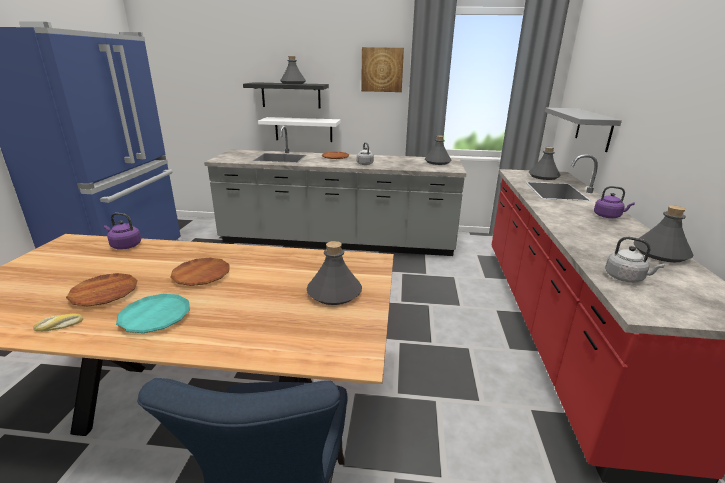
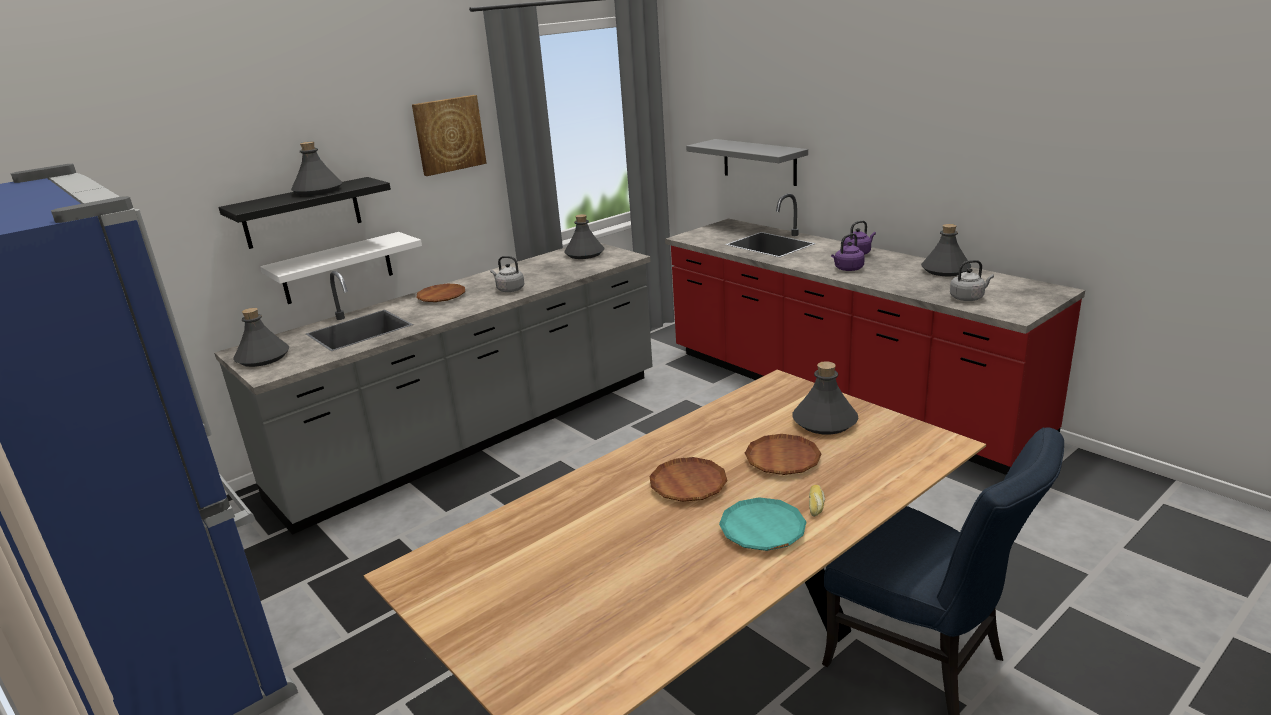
camera: 45 degrees left, 0 degrees up
bread [33,313,83,332] -> bread moved to [809,485,825,517]
brown plate [66,273,138,307] -> brown plate moved to [745,434,821,475]
purple kettle [104,213,141,250] -> purple kettle moved to [831,233,865,271]
grey bottle [529,147,561,180] -> grey bottle moved to [233,308,289,367]

